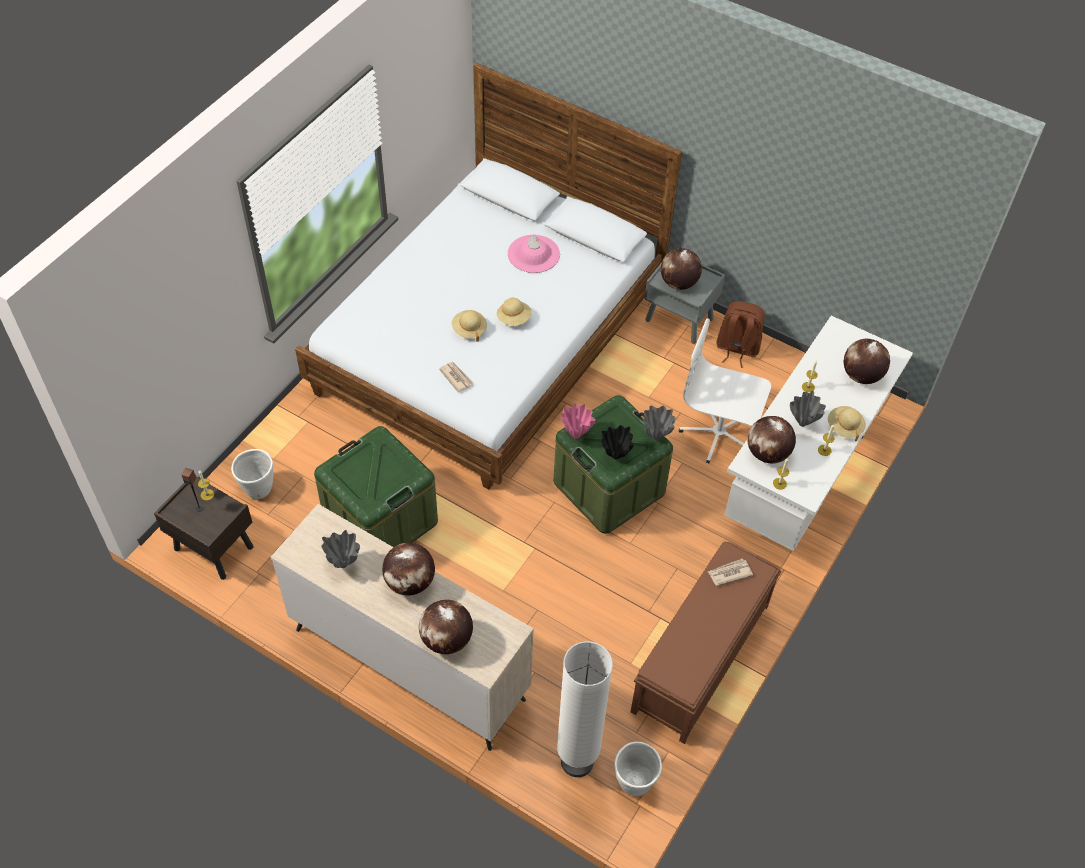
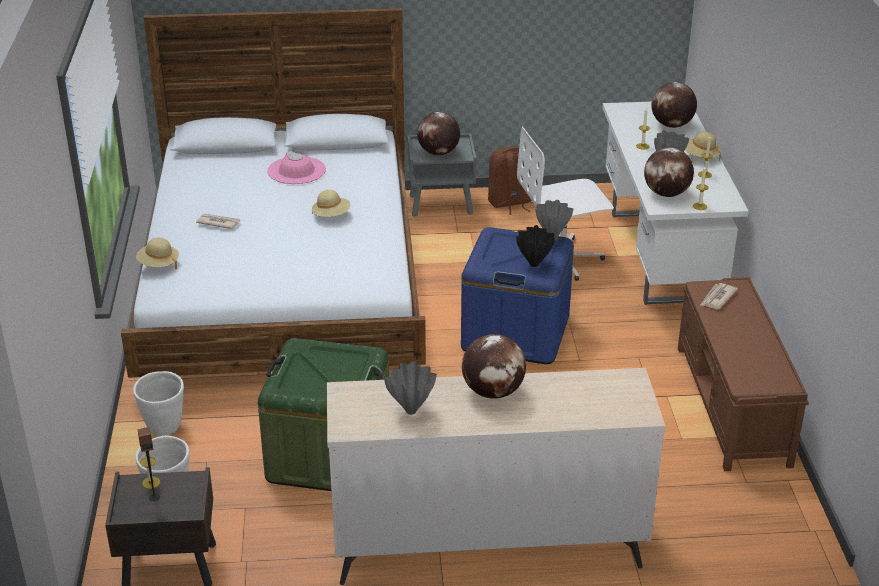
camera: 35 degrees left, 20 degrees down
globe [419,600,473,654] -> none
newspaper [439,362,474,393] -> newspaper moved to [196,214,240,229]
beige hat [452,310,487,342] -> beige hat moved to [136,238,179,269]
green storage box [554,395,673,534] -> blue storage box [461,227,574,364]
white floor lamp [557,641,613,777] -> none
pink vase [561,403,596,439] -> none
white planter [615,742,662,796] -> white planter moved to [133,371,184,436]

